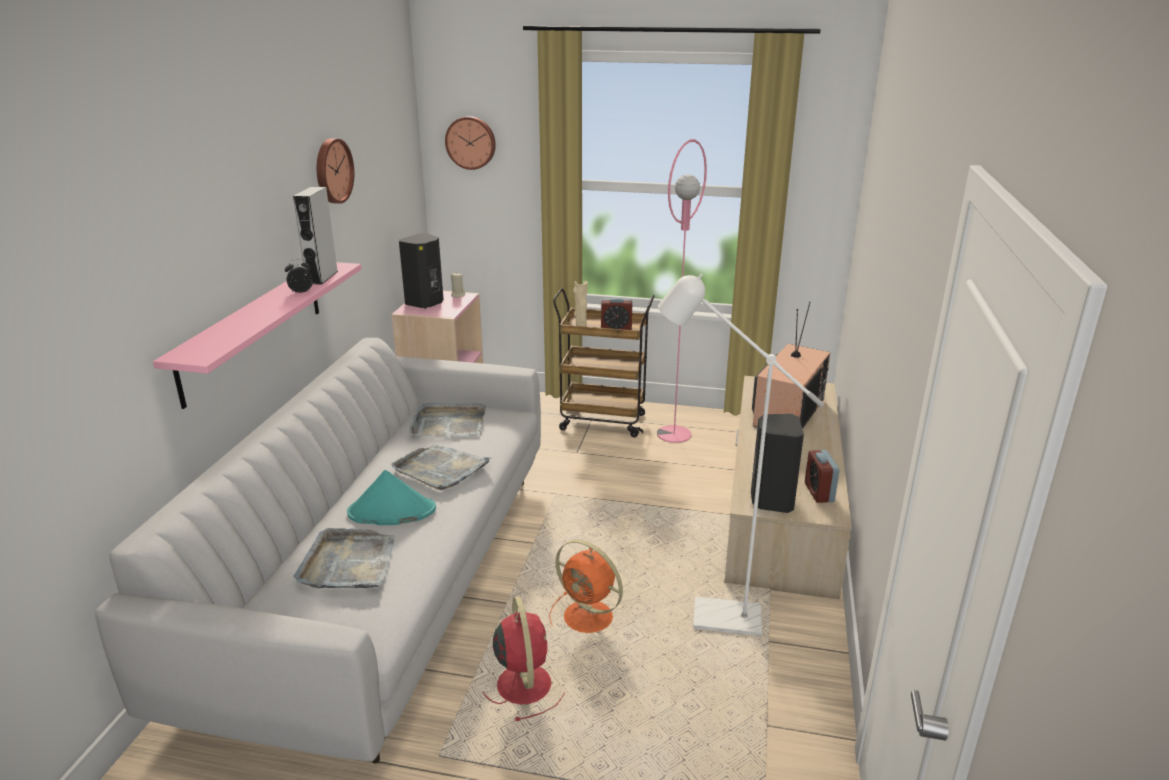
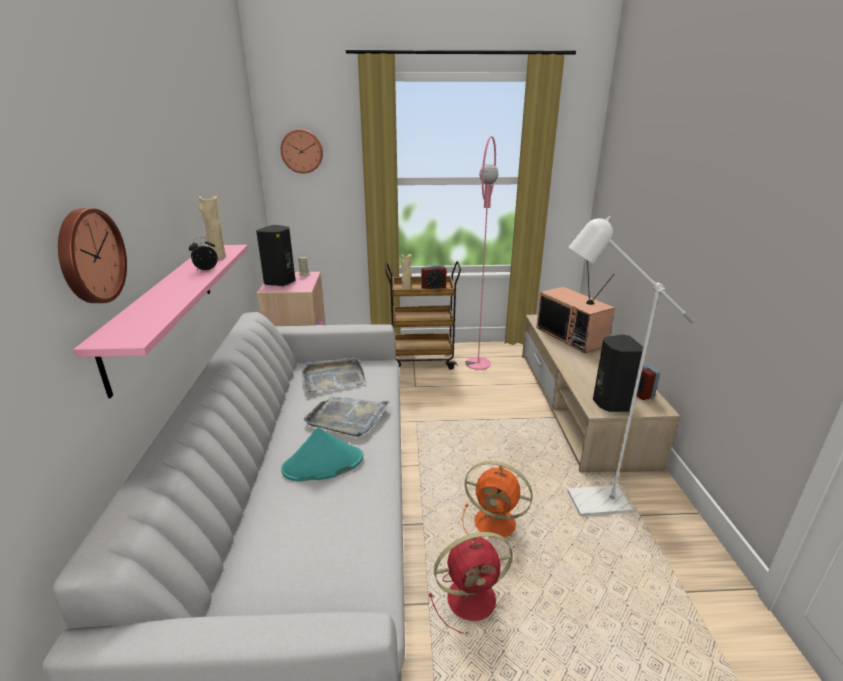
camera: 15 degrees left, 0 degrees up
grey speaker [293,187,338,285] -> beige vase [199,196,226,259]
grey tray [293,528,395,588] -> none
wall clock [317,138,354,204] -> wall clock moved to [58,208,127,303]
red fan [483,596,565,721] -> red fan turned 105 degrees clockwise [429,532,513,634]
television [752,302,830,429] -> television turned 135 degrees clockwise [536,260,615,353]

